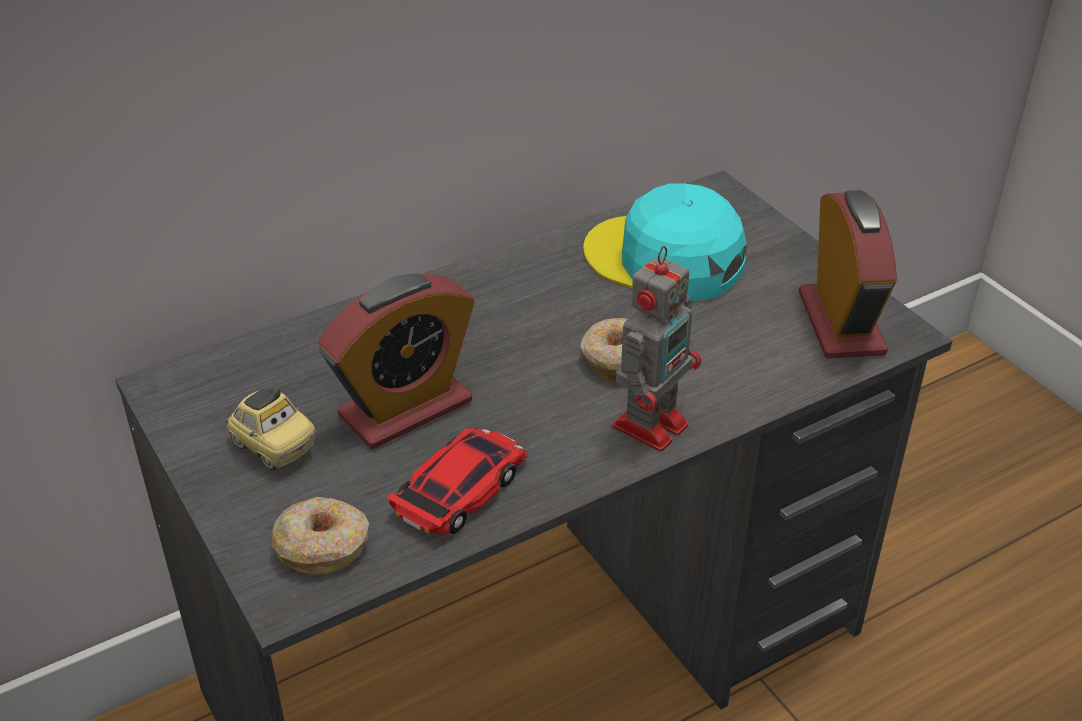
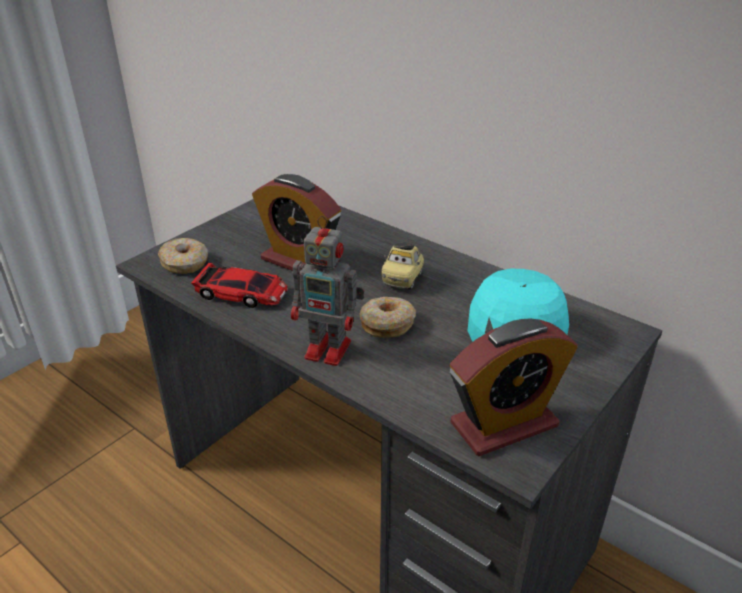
camera: 70 degrees right, 5 degrees down
toy car [226,387,316,470] -> toy car moved to [381,243,424,289]

